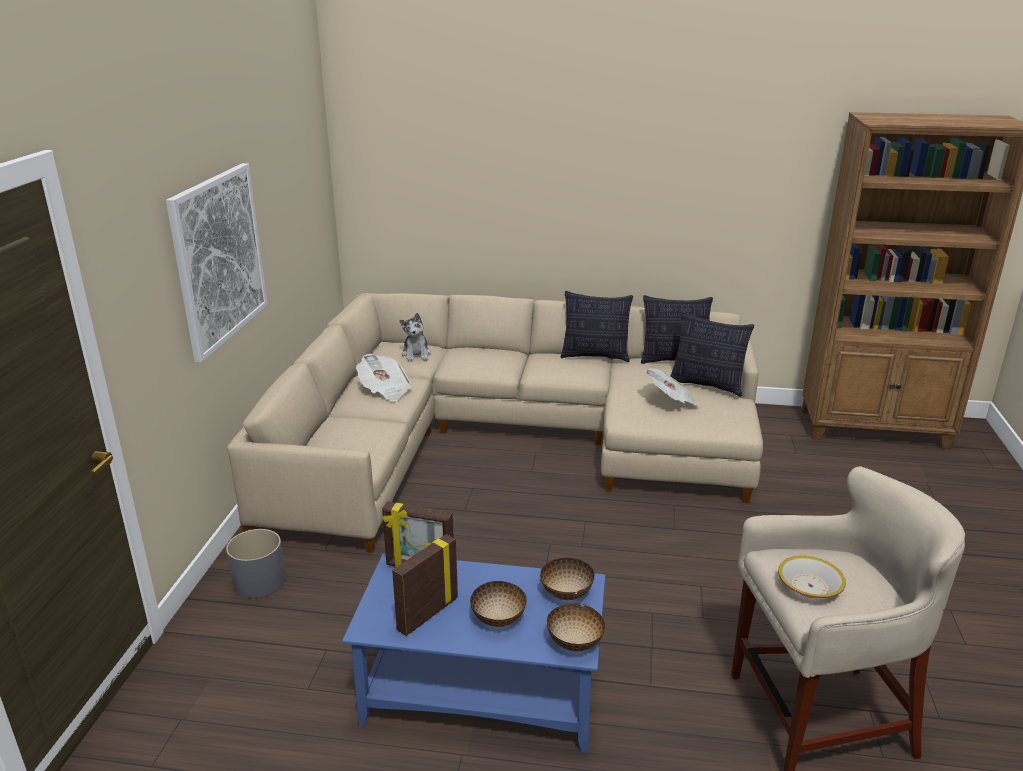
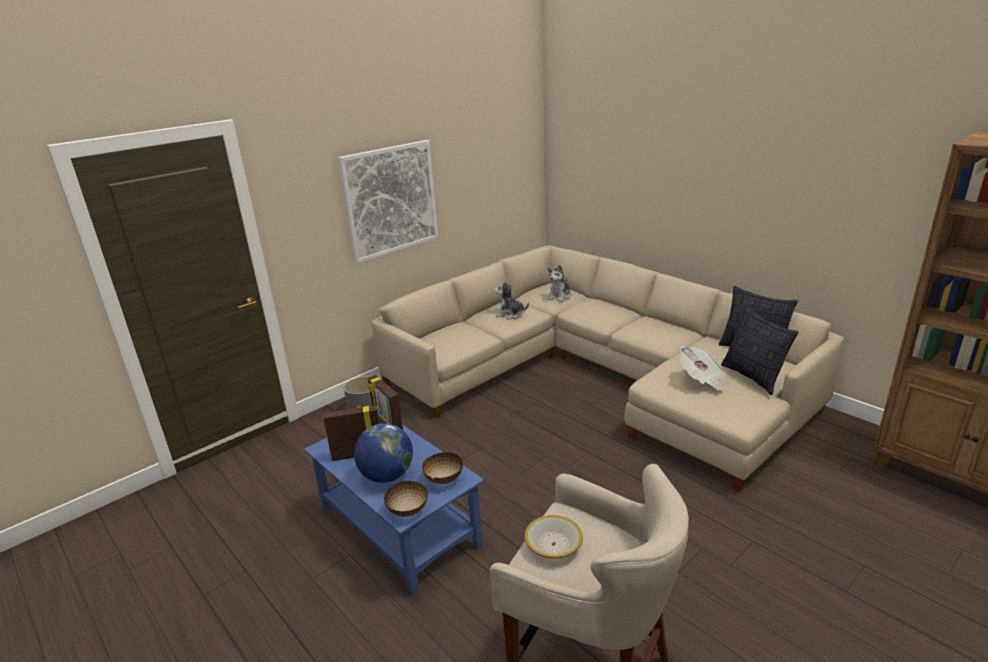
camera: 40 degrees right, 0 degrees up
newspaper [356,354,412,402] -> plush toy [494,280,529,319]
bowl [470,581,527,627] -> globe [354,423,413,483]
pillow [561,291,633,362] -> none

